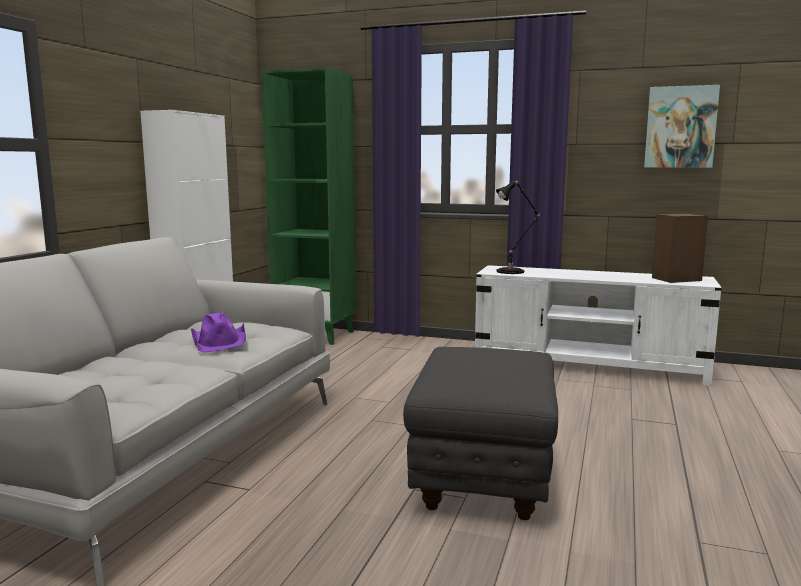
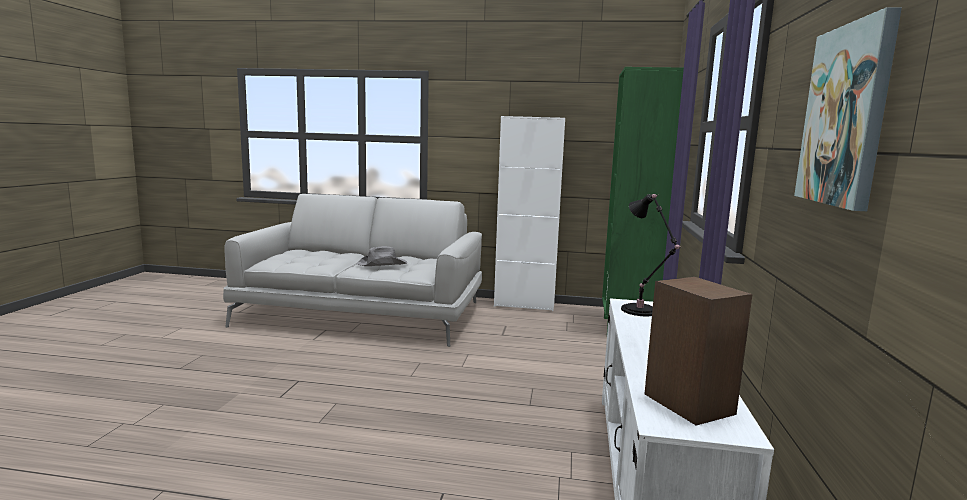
camera: 80 degrees right, 0 degrees up
purple hat [191,312,246,353] -> grey hat [356,246,407,266]
grey ottoman [403,347,558,520] -> none

